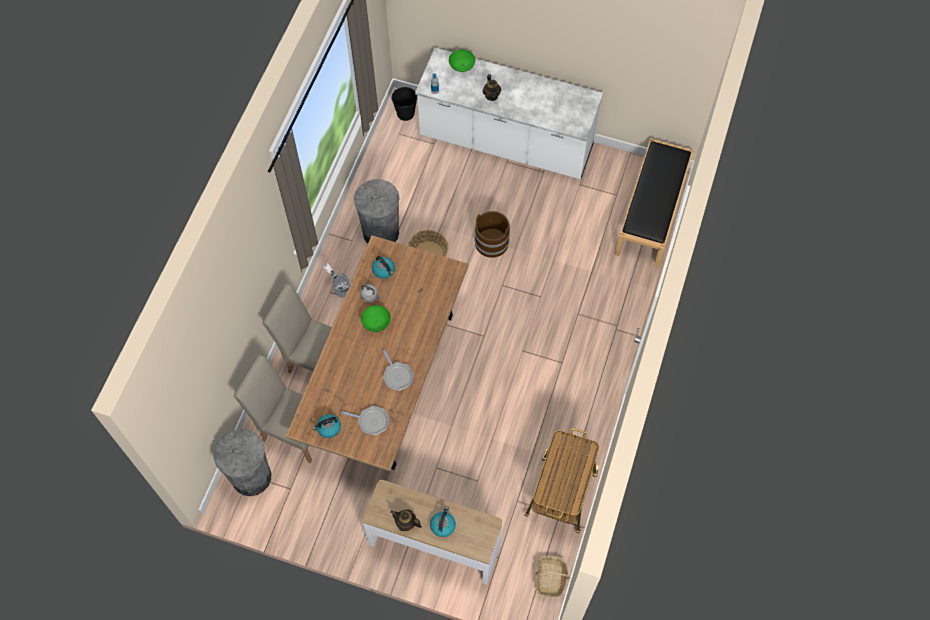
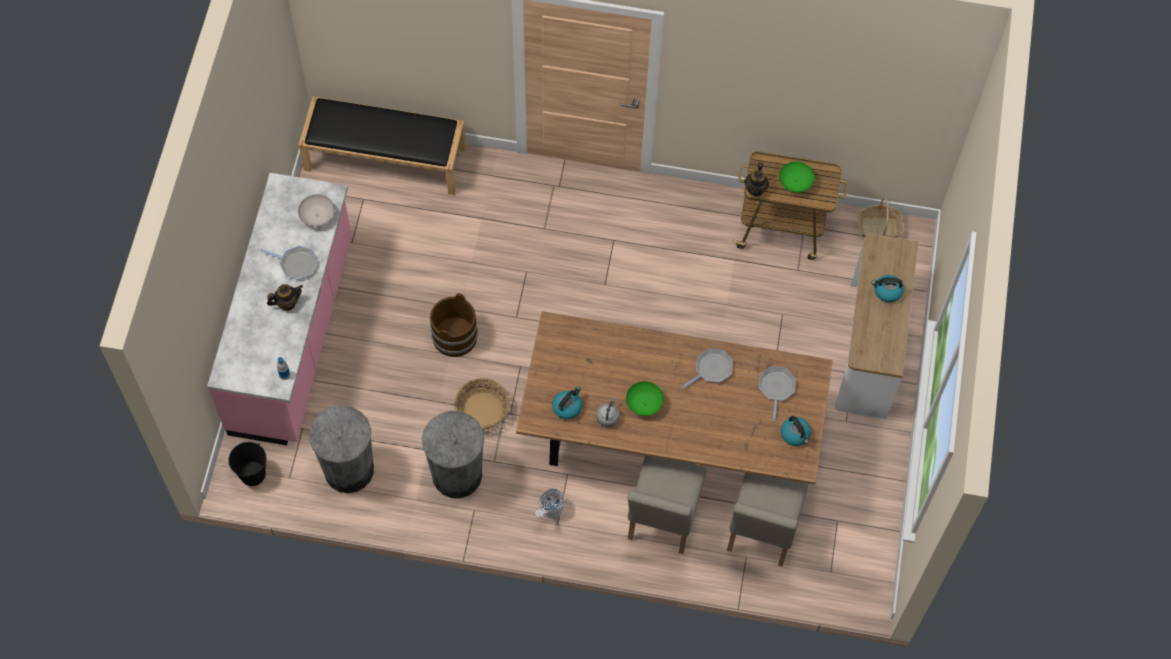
camera: 100 degrees left, 0 degrees up
grey trash can [214,429,271,496] -> grey trash can moved to [309,405,374,493]
teapot [391,509,422,531] -> teapot moved to [744,162,769,196]
white counter [415,48,603,179] -> pink counter [207,173,352,446]
green bowl [449,50,475,72] -> green bowl moved to [779,161,815,193]
none -> frying pan [261,246,318,280]
none -> white bowl [298,194,335,227]

